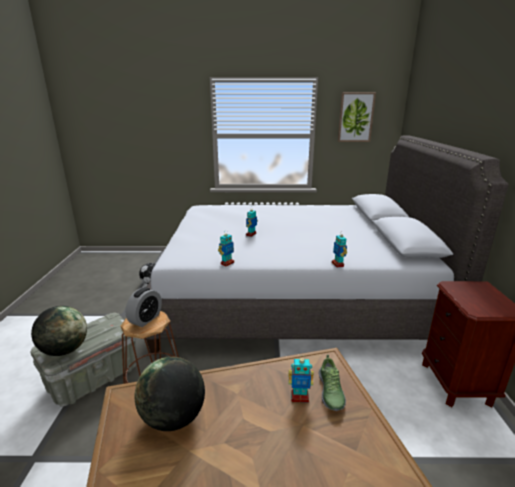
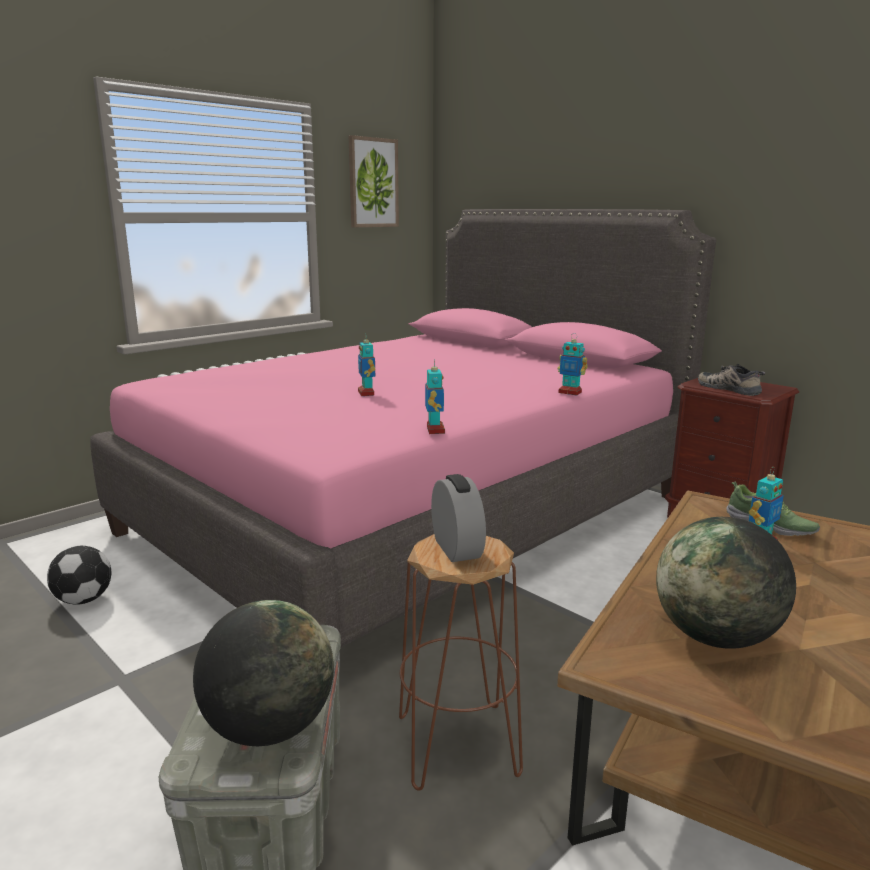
camera: 45 degrees left, 5 degrees down
grey bed [146,136,509,353] -> pink bed [91,209,716,647]
none -> shoe [698,364,766,396]

